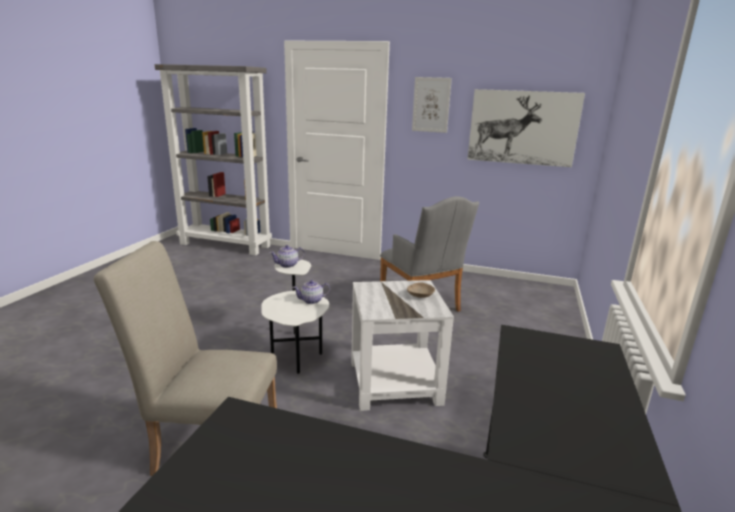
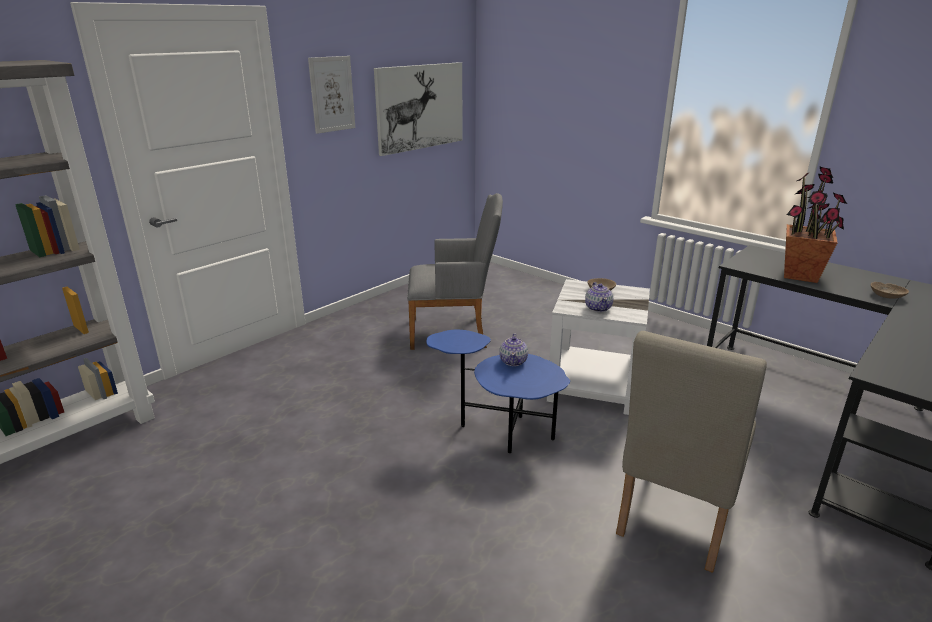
camera: 65 degrees left, 5 degrees up
white side table [261,258,329,374] -> blue side table [426,330,570,453]
teapot [269,245,304,268] -> teapot moved to [585,282,613,312]
none -> potted plant [784,166,847,283]
none -> beige bowl [871,282,909,299]

